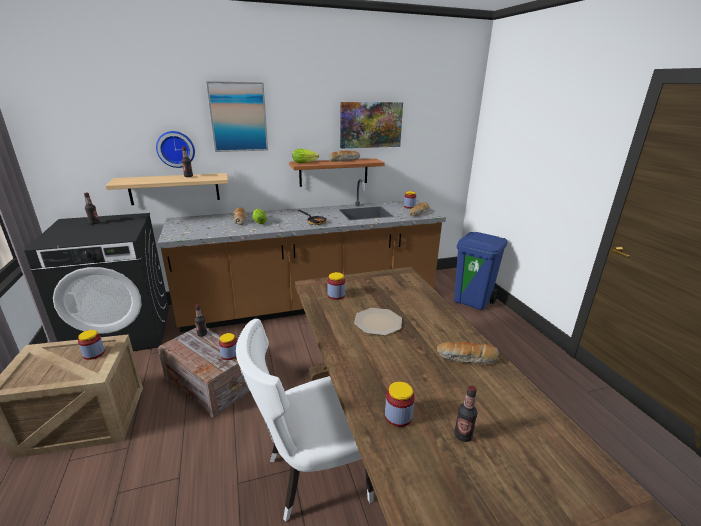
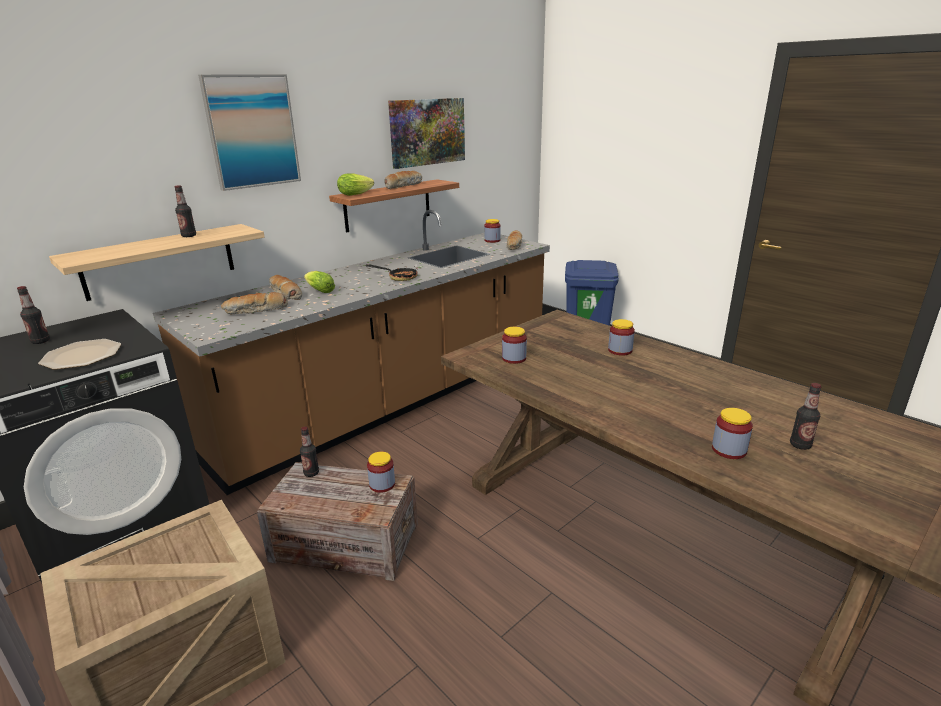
camera: 25 degrees left, 0 degrees up
jar [78,330,105,360] -> jar moved to [608,319,635,356]
wall clock [156,131,195,168] -> none
white chair [236,319,373,522] -> none
plate [354,308,402,336] -> plate moved to [38,339,121,370]
bread [437,342,500,364] -> bread moved to [221,292,288,314]

